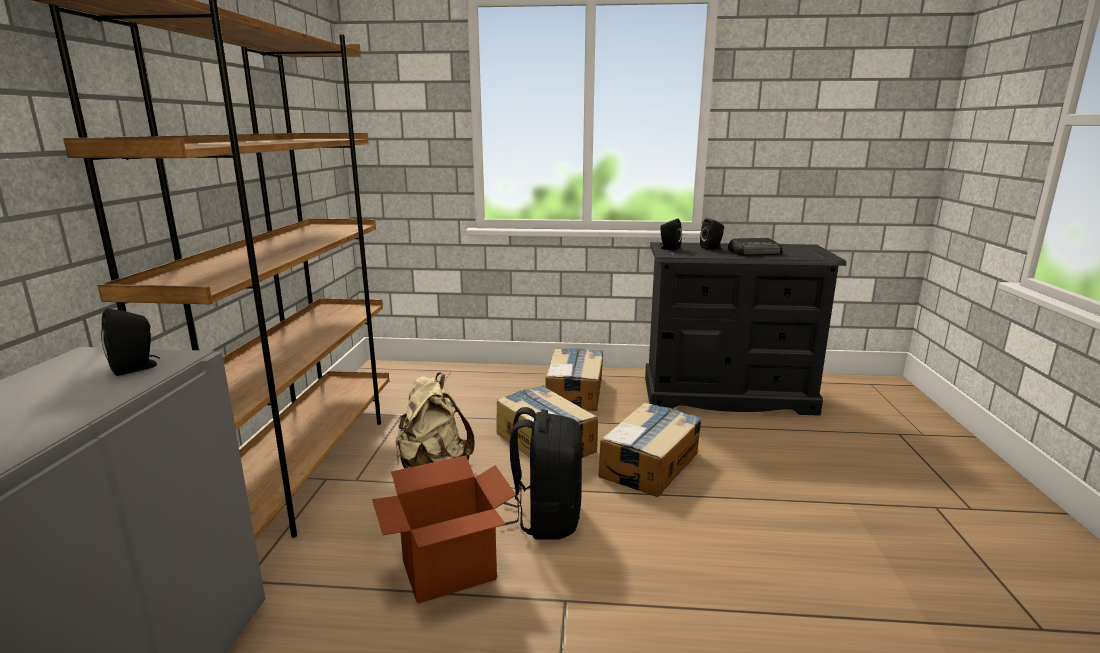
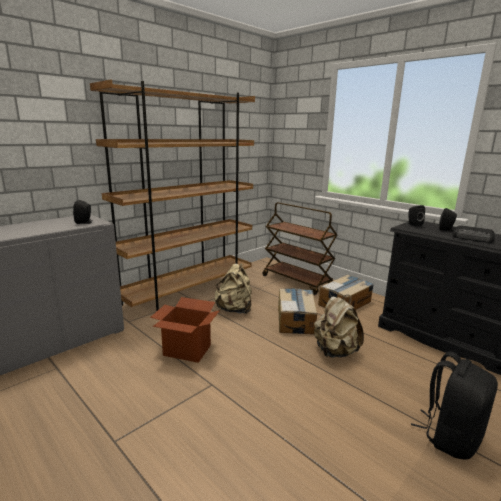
camera: 40 degrees right, 0 degrees up
black backpack [502,407,582,539] -> black backpack moved to [411,351,498,459]
cardboard box [598,402,702,497] -> beige backpack [314,295,364,358]
none -> brown cart [262,202,337,295]

